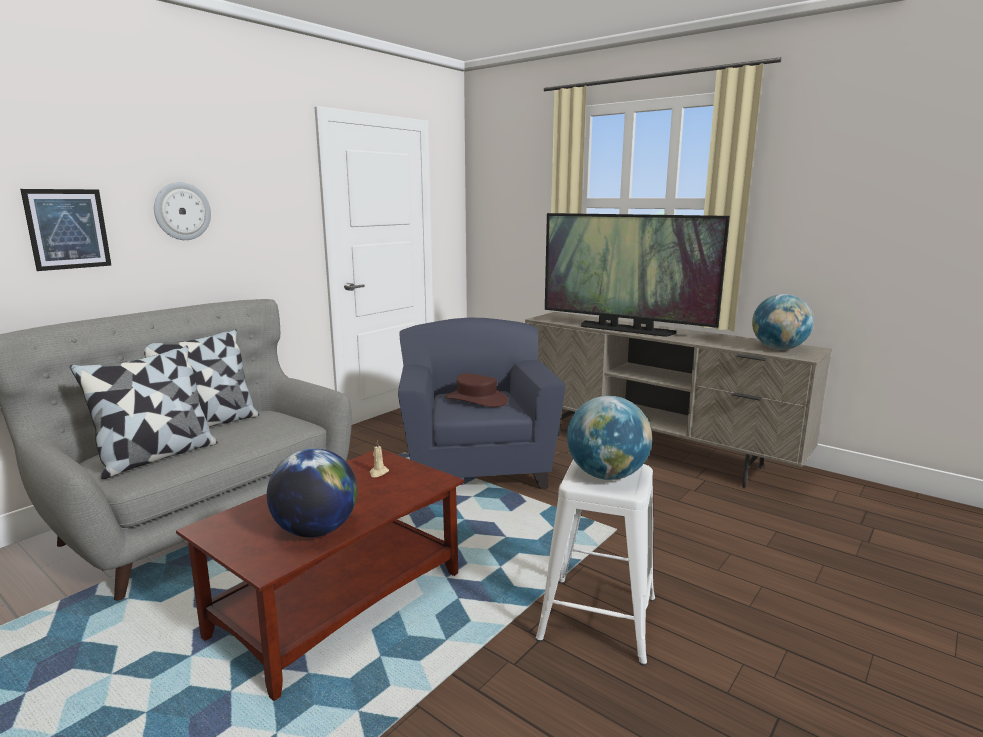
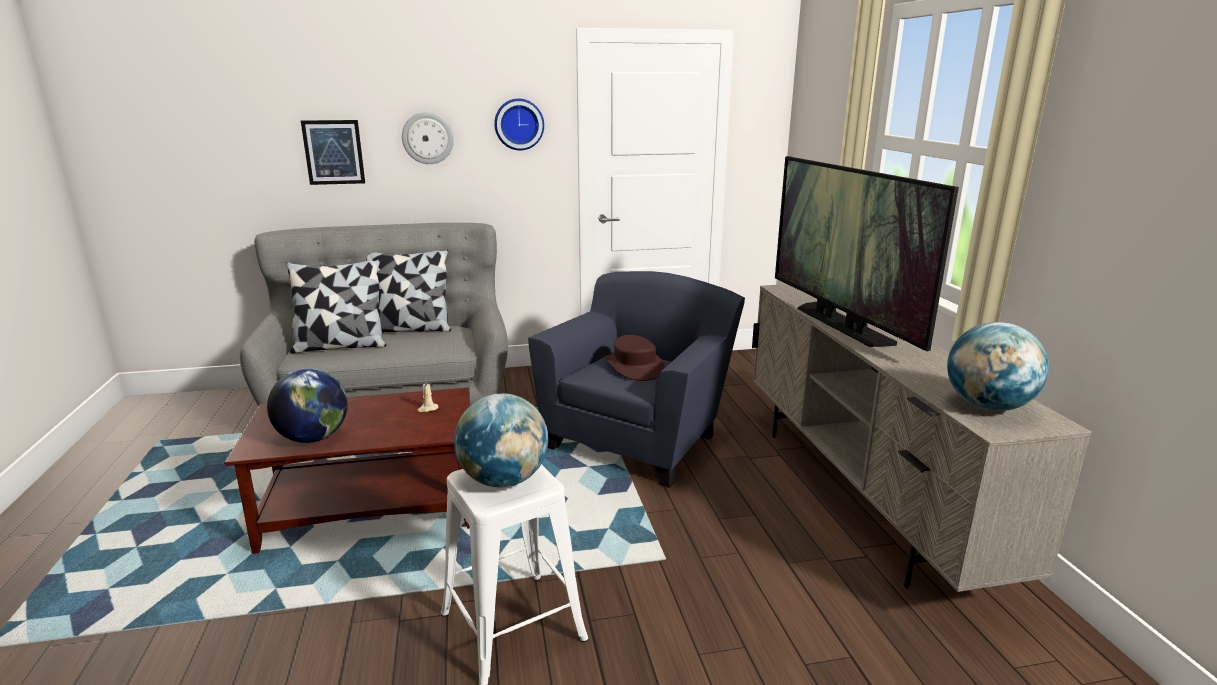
camera: 40 degrees right, 5 degrees up
none -> wall clock [494,99,544,150]

